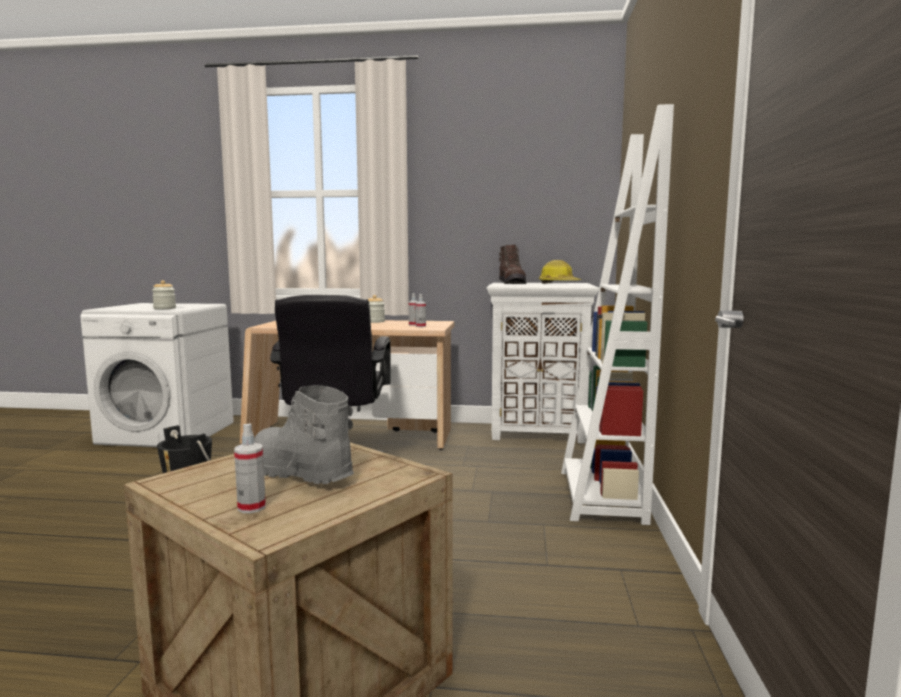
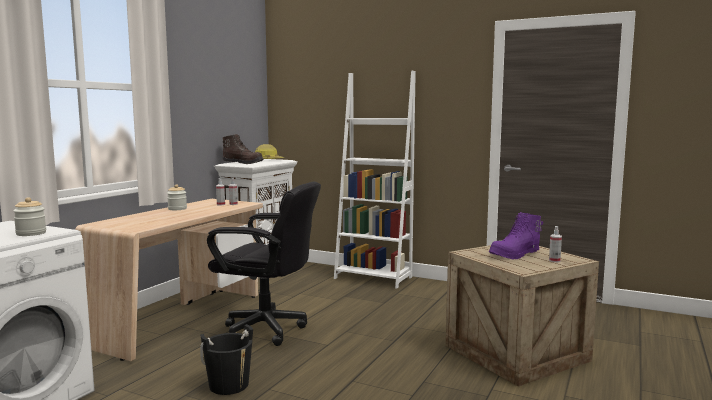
camera: 70 degrees left, 0 degrees up
grey boot [254,385,354,484] -> purple boot [489,212,543,259]

